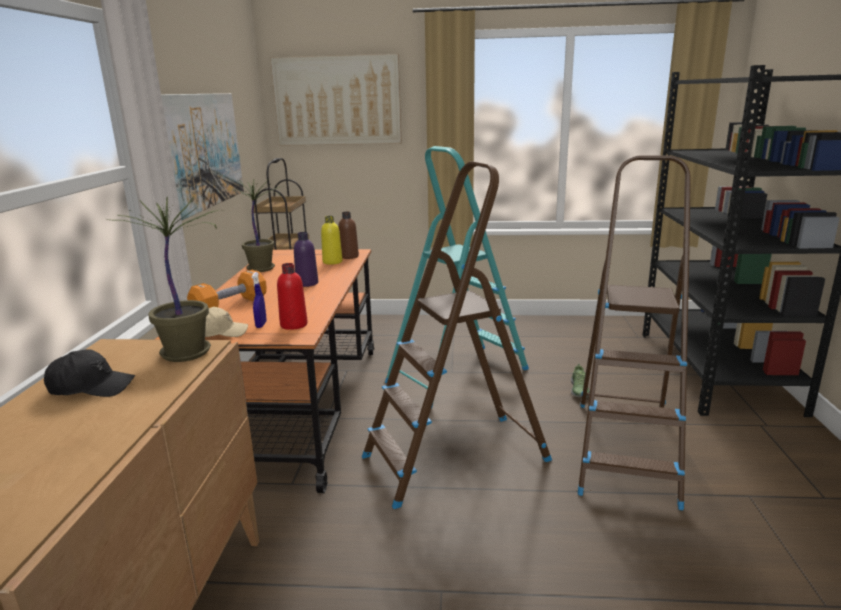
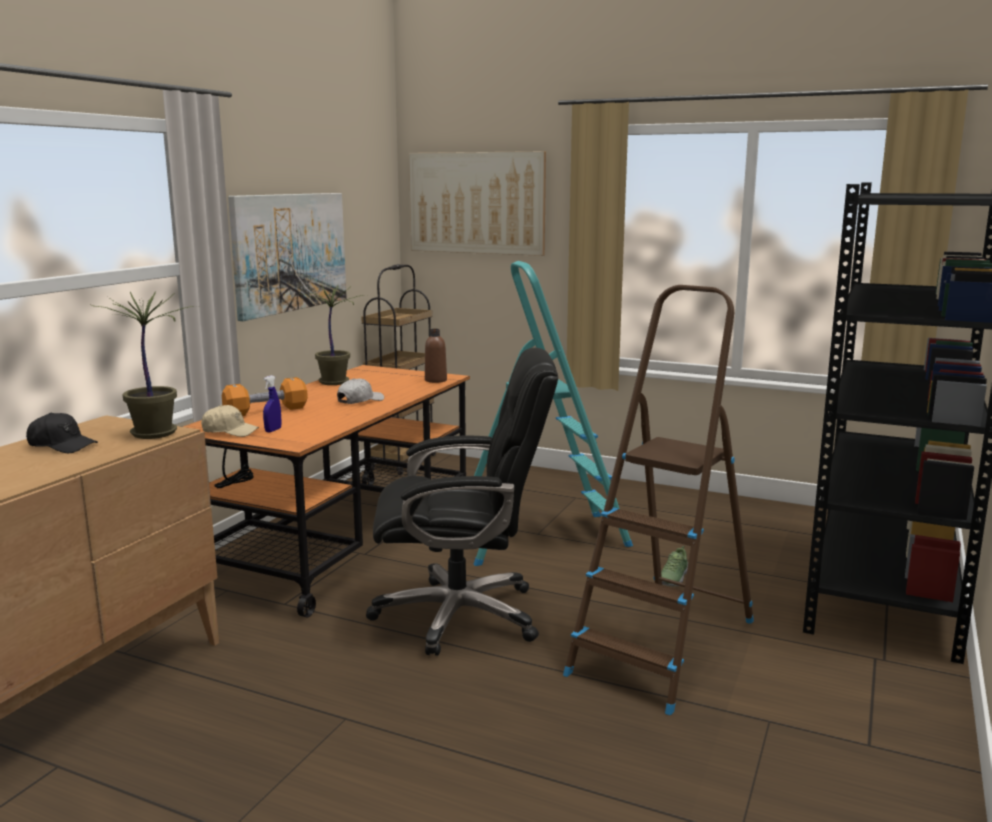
camera: 20 degrees right, 5 degrees down
red bottle [277,263,308,330] -> none
purple bottle [294,232,318,287] -> white cap [337,378,384,404]
yellow bottle [321,216,343,265] -> none
brown step ladder [362,161,552,509] -> black office chair [366,348,558,656]

